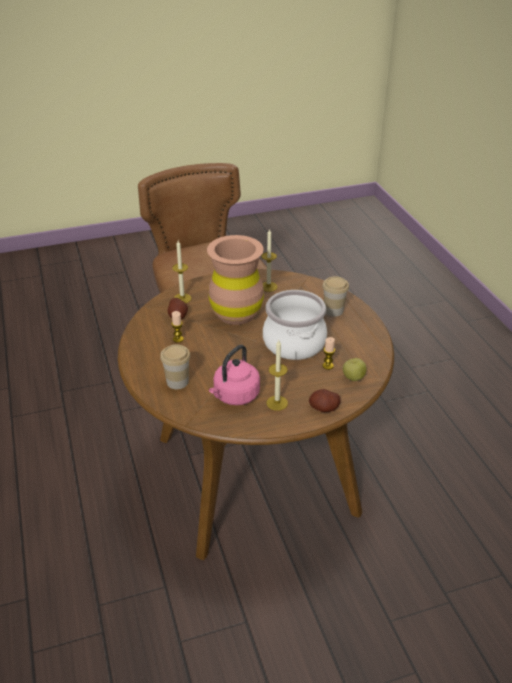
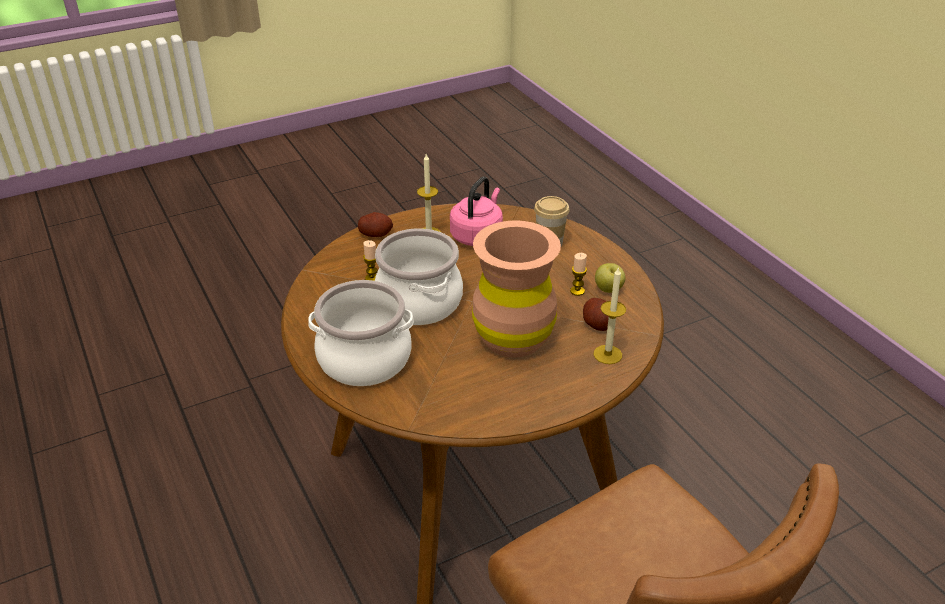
camera: 170 degrees right, 0 degrees up
candle [262,229,277,292] -> none
cup [323,276,349,317] -> cooking pot [308,280,414,386]
apple [343,358,366,381] -> apple moved to [595,263,625,293]

